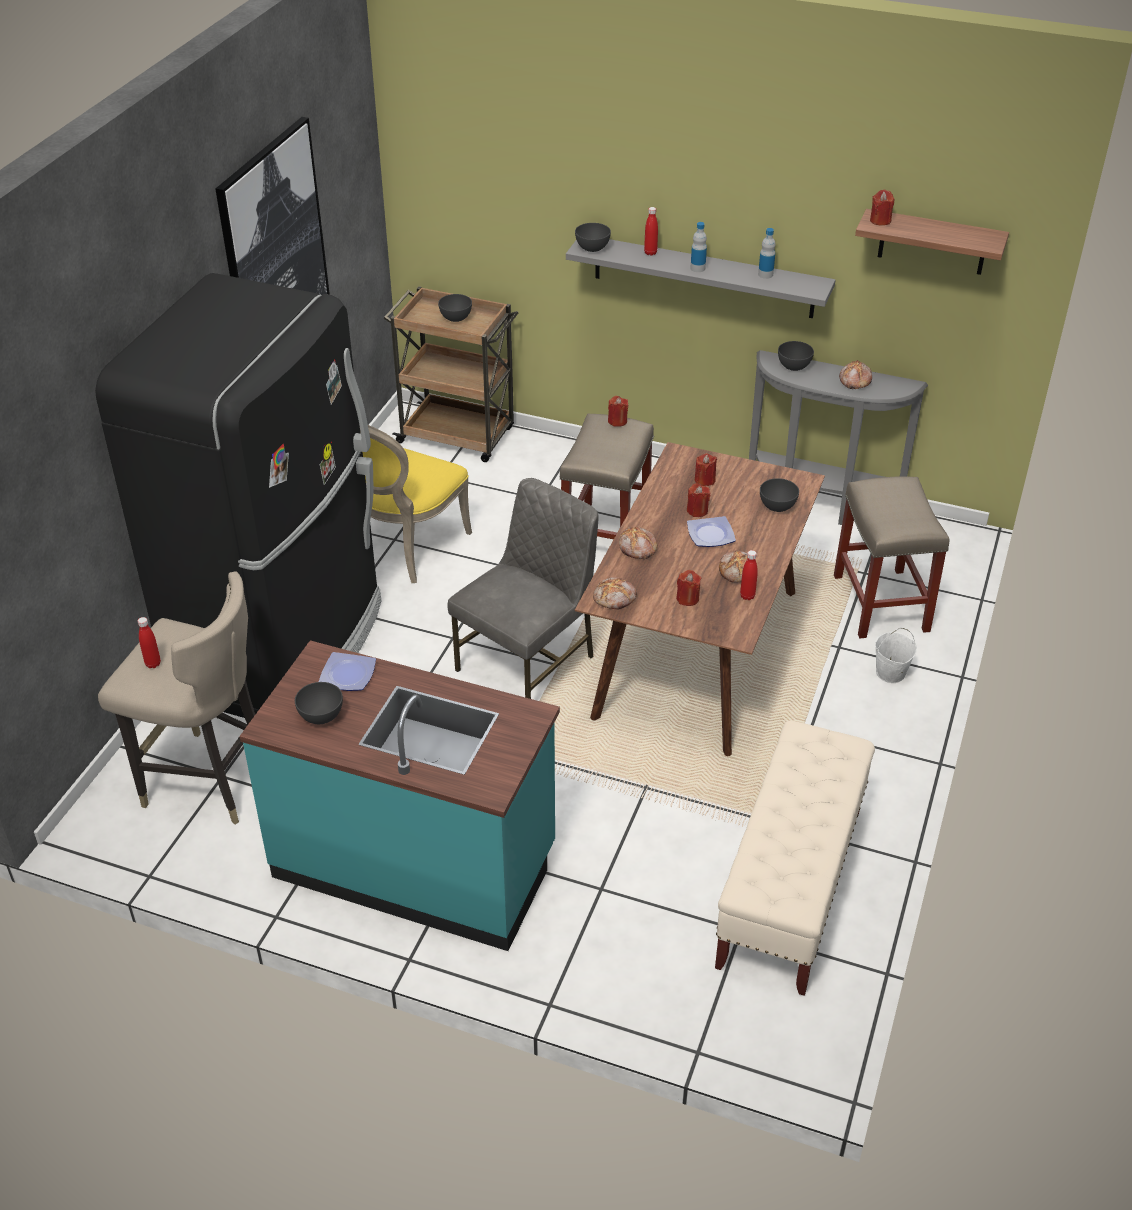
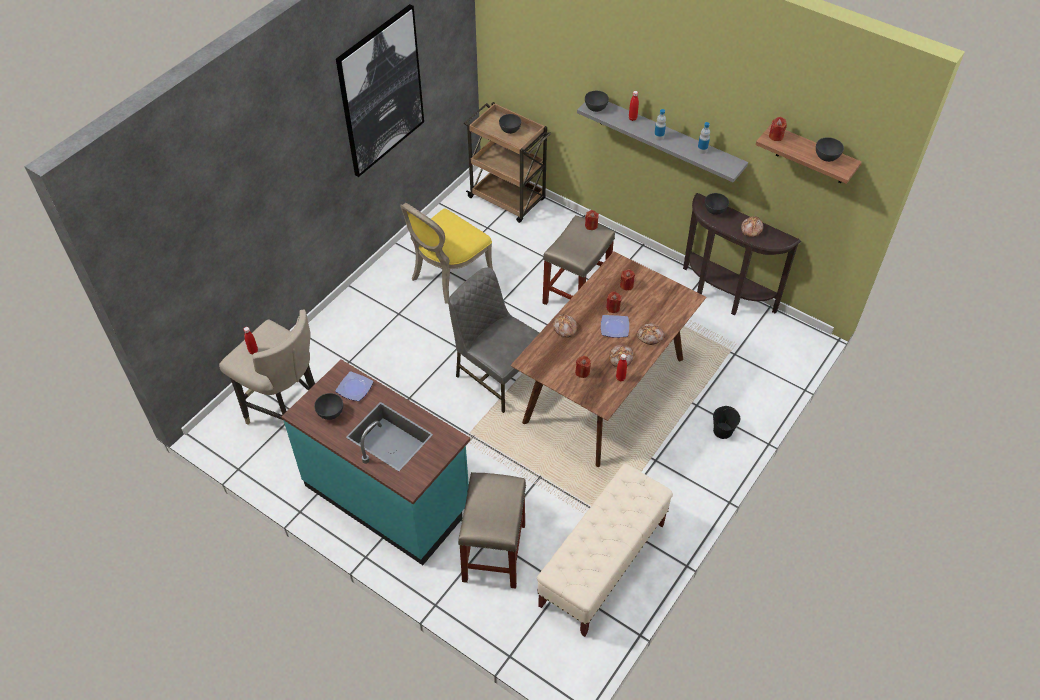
camera: 15 degrees right, 10 degrees up
black fridge [95,273,381,718] -> none
grey chair [448,478,599,699] -> grey chair turned 105 degrees counterclockwise [448,267,539,413]
bread [593,577,637,610] -> bread moved to [637,323,665,345]
grey console table [749,350,928,525] -> brown console table [683,193,801,316]
grey bowl [760,478,799,512] -> grey bowl moved to [816,137,844,162]
beige stool [834,476,949,638] -> beige stool moved to [458,472,526,589]
white bucket [875,628,917,683] -> black bucket [713,406,740,439]

